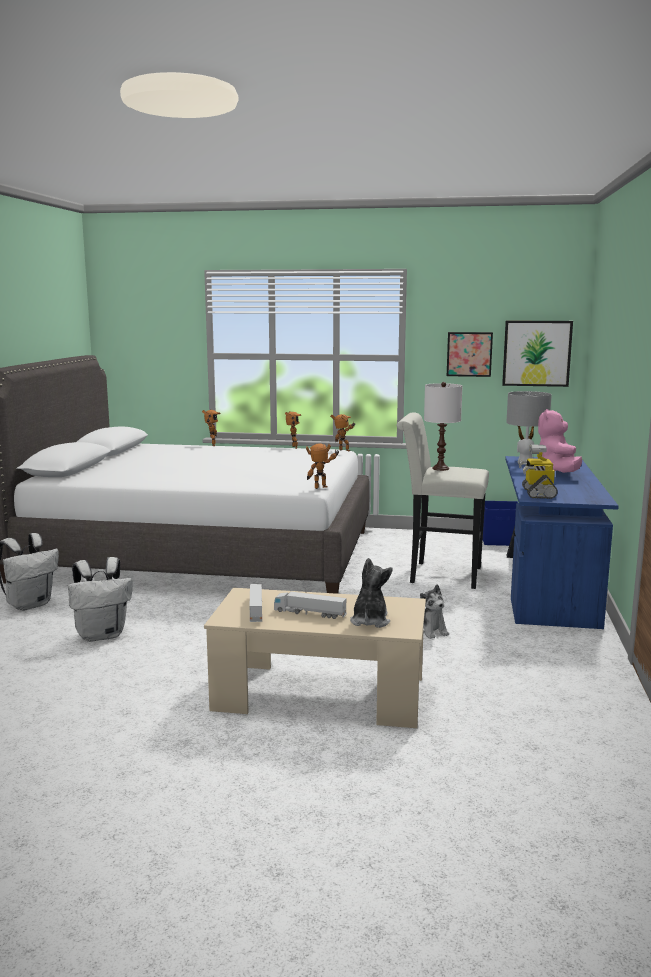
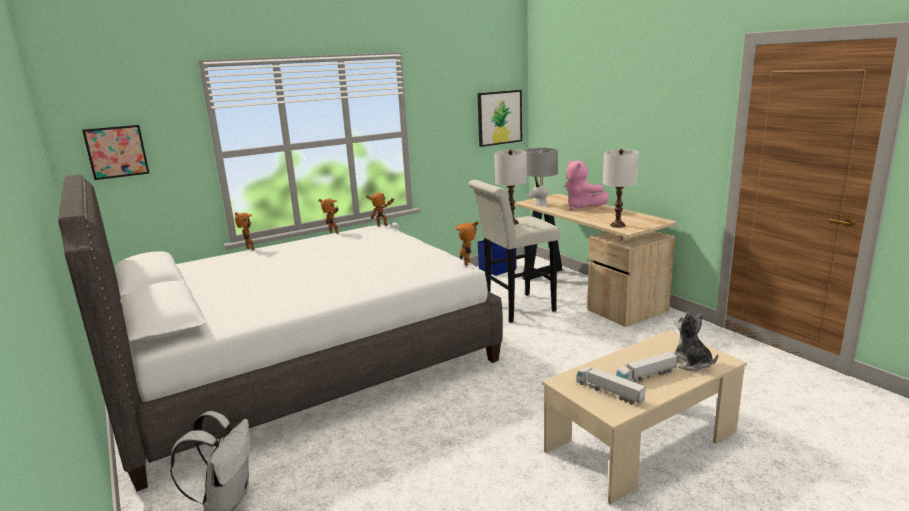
camera: 40 degrees left, 5 degrees up
white backpack [68,557,132,642] -> none
plush toy [420,584,449,639] -> none
picture [447,332,493,377] -> picture moved to [82,125,149,180]
blue desk [505,456,619,629] -> beige desk [514,194,678,327]
toy robot [518,444,558,499] -> white table lamp [603,149,638,228]

